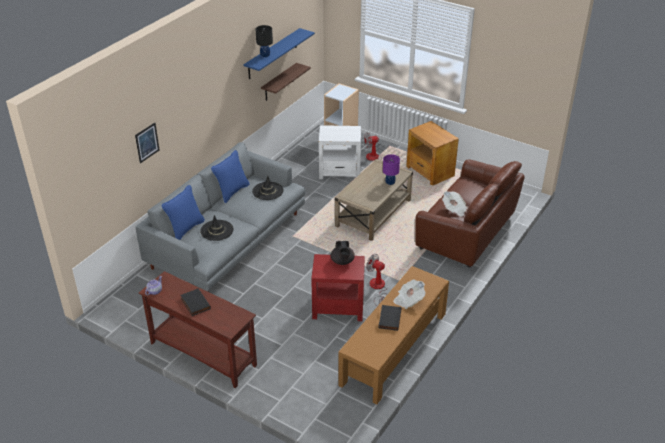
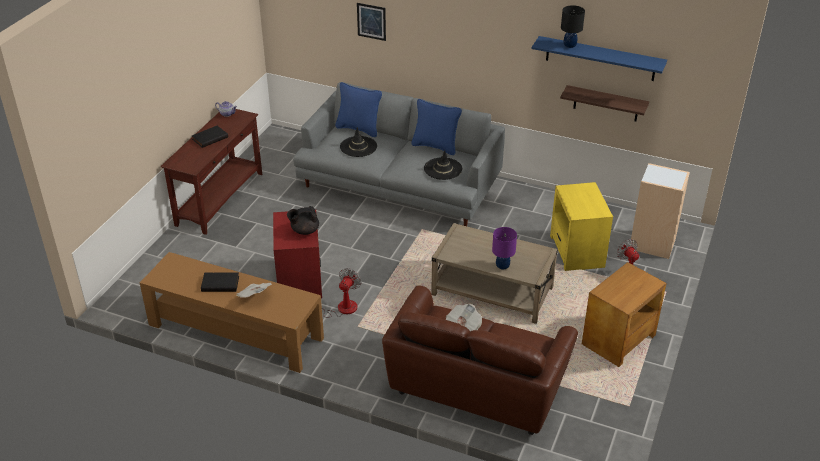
camera: 80 degrees right, 0 degrees up
white side table [319,125,361,179] -> yellow side table [550,182,613,271]

